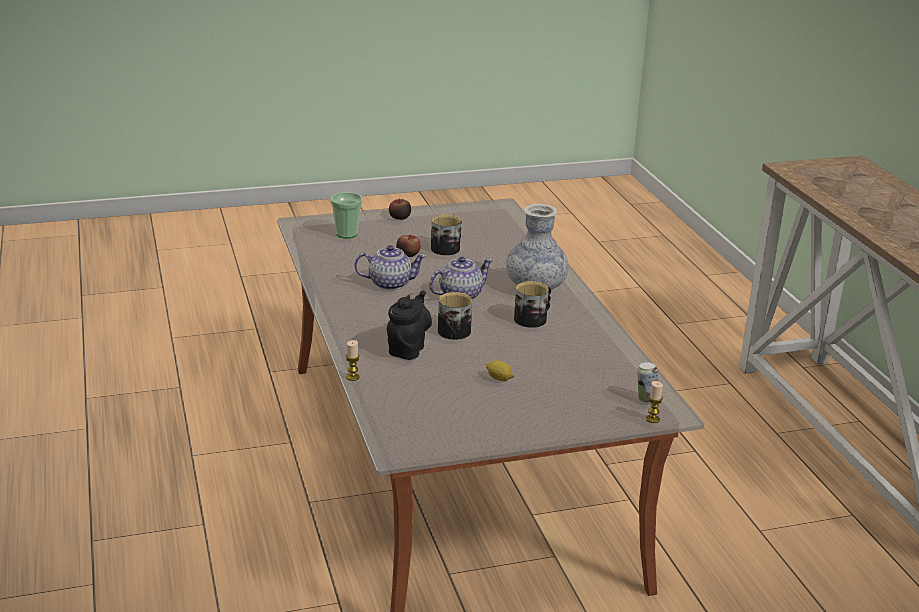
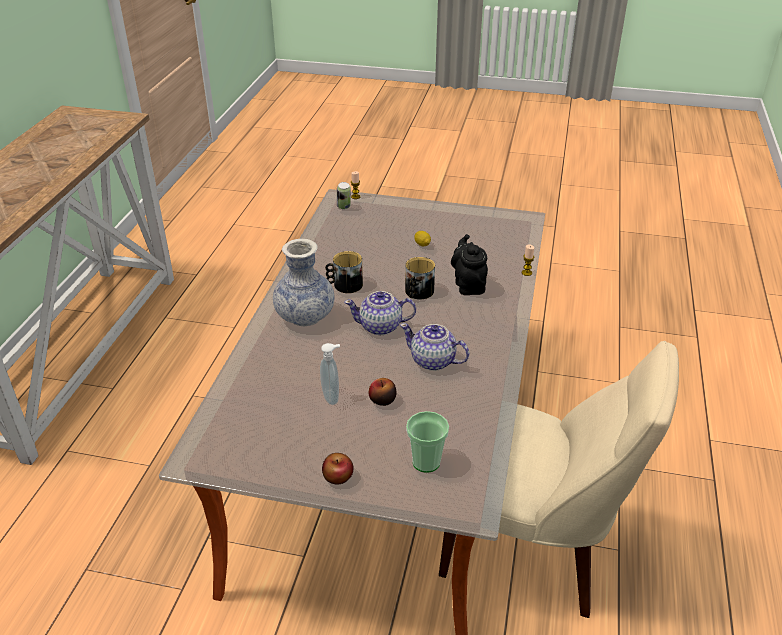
camera: 150 degrees left, 10 degrees up
black teapot [387,290,432,360] -> black teapot turned 120 degrees clockwise [451,234,488,295]
mug [431,215,461,255] -> soap dispenser [320,343,340,405]
none -> beige chair [439,341,679,618]

